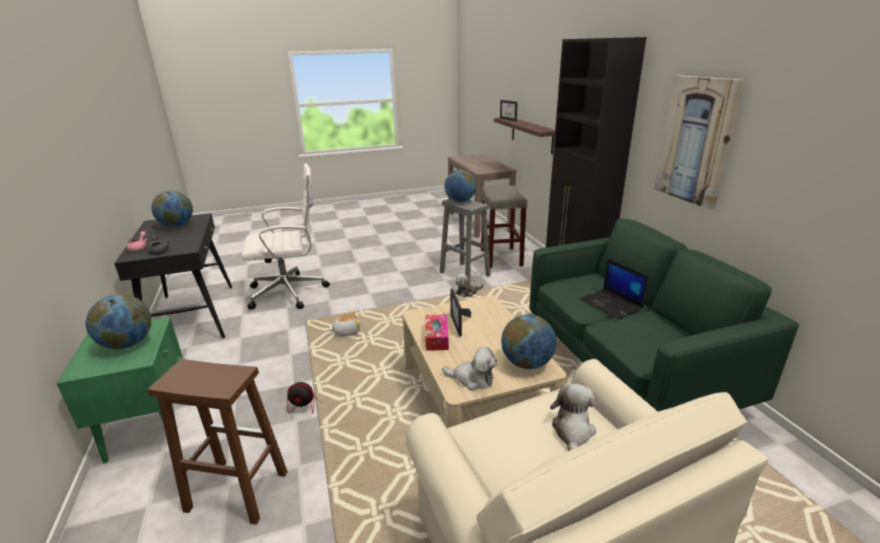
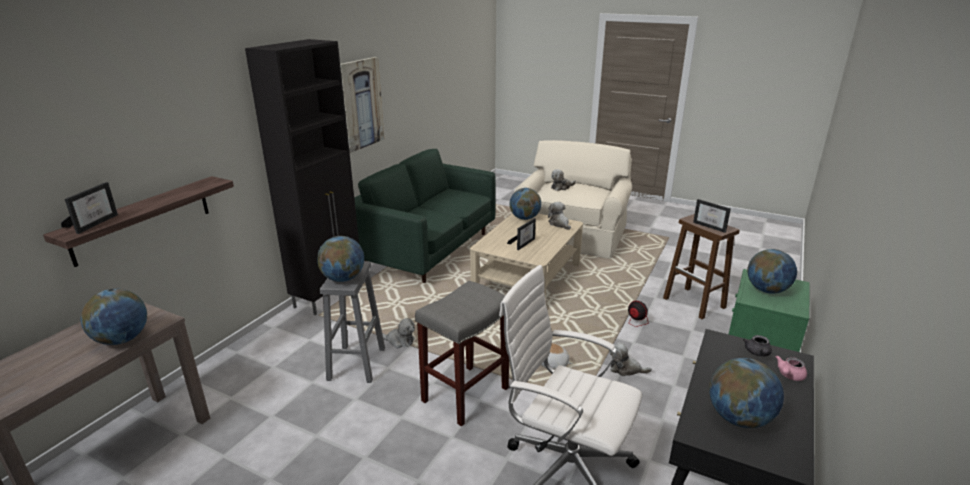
camera: 135 degrees left, 0 degrees up
tissue box [425,315,449,351] -> none
grey stool [481,185,527,268] -> grey stool moved to [415,281,509,427]
laptop [580,259,649,320] -> none
none -> globe [80,289,147,345]
none -> plush toy [609,342,652,376]
none -> picture frame [693,199,731,233]

